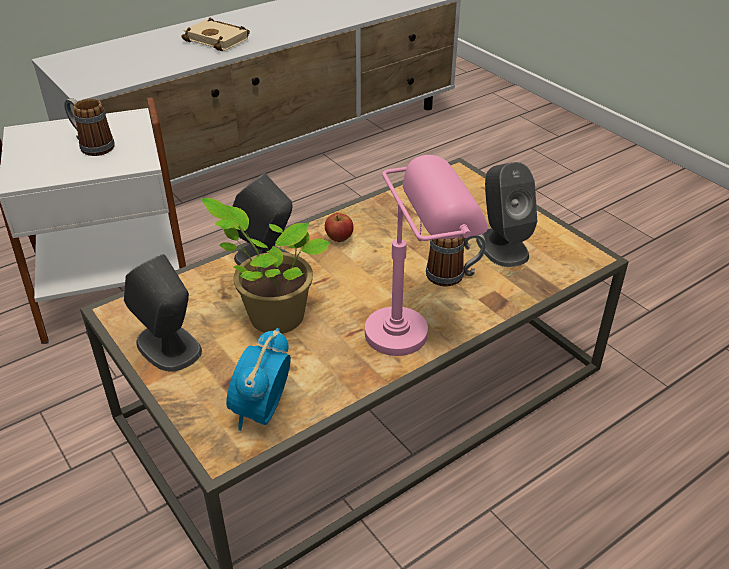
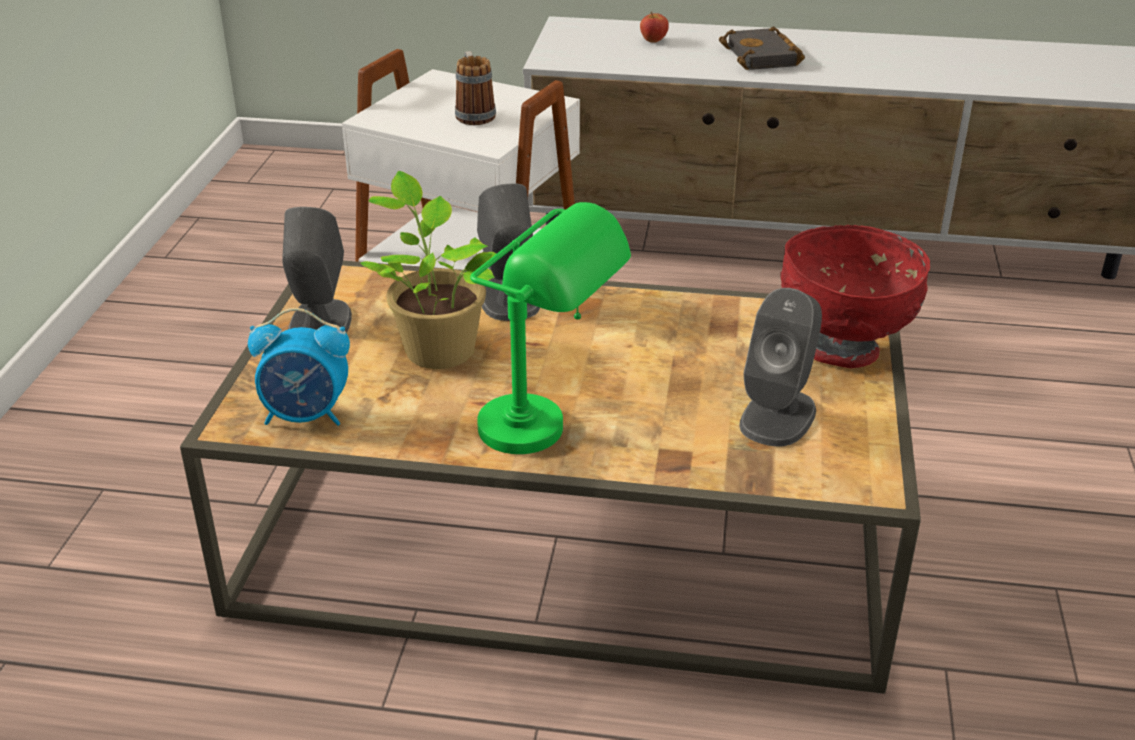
camera: 45 degrees right, 5 degrees down
beige book [181,18,250,51] -> black book [719,26,805,70]
alarm clock [226,328,291,431] -> alarm clock turned 150 degrees counterclockwise [248,308,350,426]
apple [325,213,353,242] -> apple moved to [640,12,669,43]
pink table lamp [365,155,488,356] -> green table lamp [470,202,631,454]
mug [426,234,486,287] -> none
none -> red bowl [780,225,930,368]

